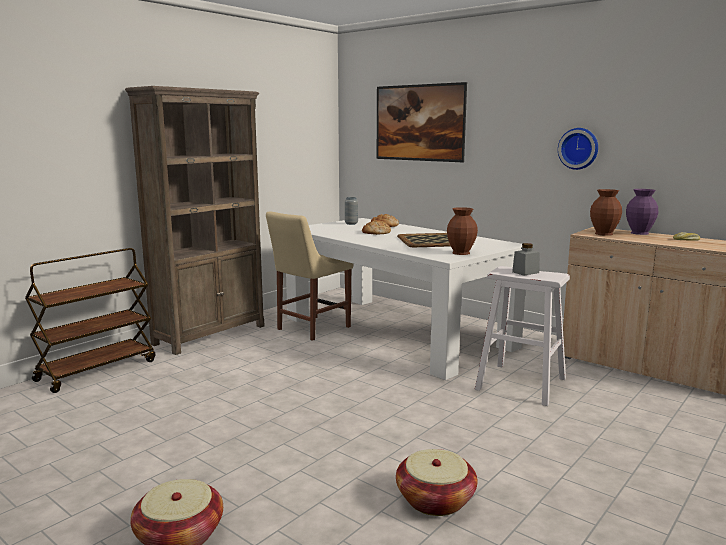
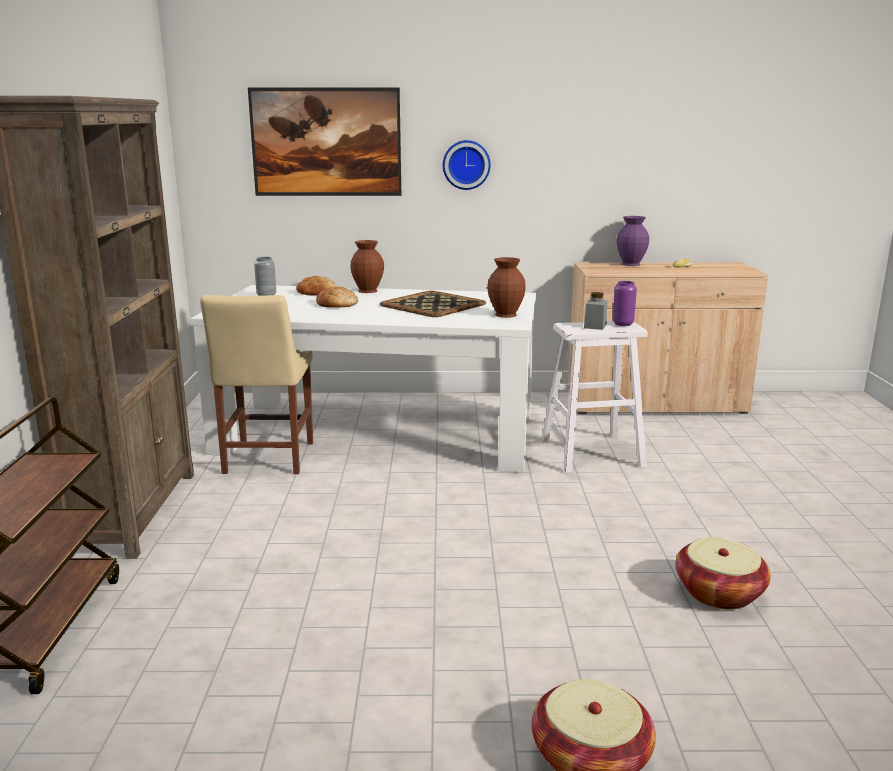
camera: 40 degrees left, 5 degrees up
wall clock [558,128,598,170] -> wall clock moved to [443,140,491,190]
brown vase [590,189,622,236] -> brown vase moved to [350,240,384,293]
none -> purple vase [613,281,637,326]

